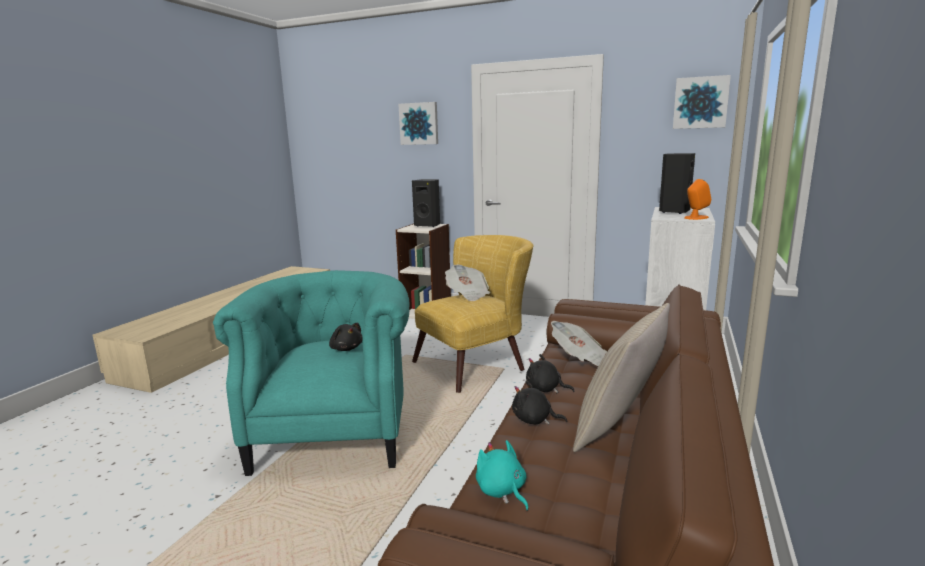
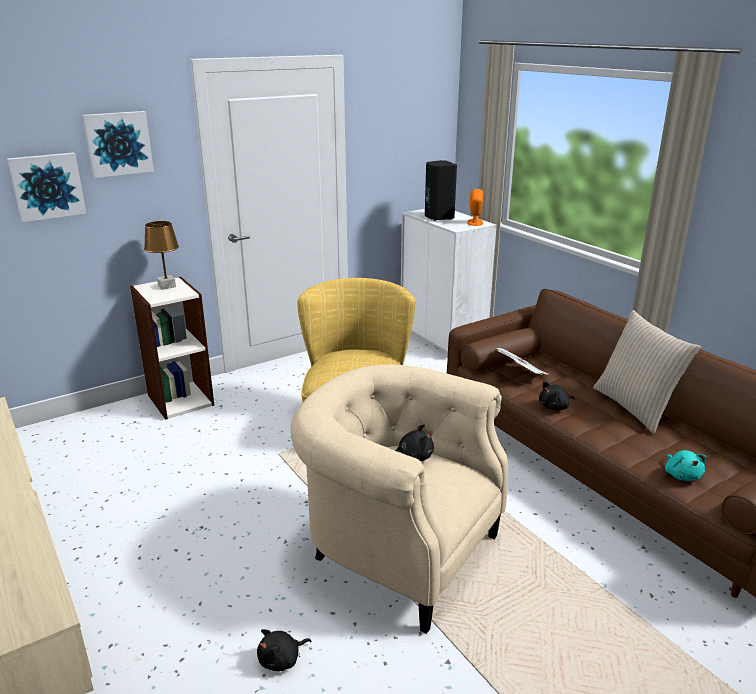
camera: 55 degrees left, 10 degrees up
turquoise armchair [213,270,410,476] -> beige armchair [291,364,508,634]
black speaker [412,179,440,227] -> brown table lamp [144,221,179,290]
newspaper [445,264,490,301] -> none
turquoise plush toy [476,440,529,511] -> turquoise plush toy turned 105 degrees counterclockwise [665,450,706,481]
black plush toy [512,381,567,425] -> black plush toy moved to [257,629,311,671]
picture [673,75,731,129] -> picture moved to [7,152,86,222]

